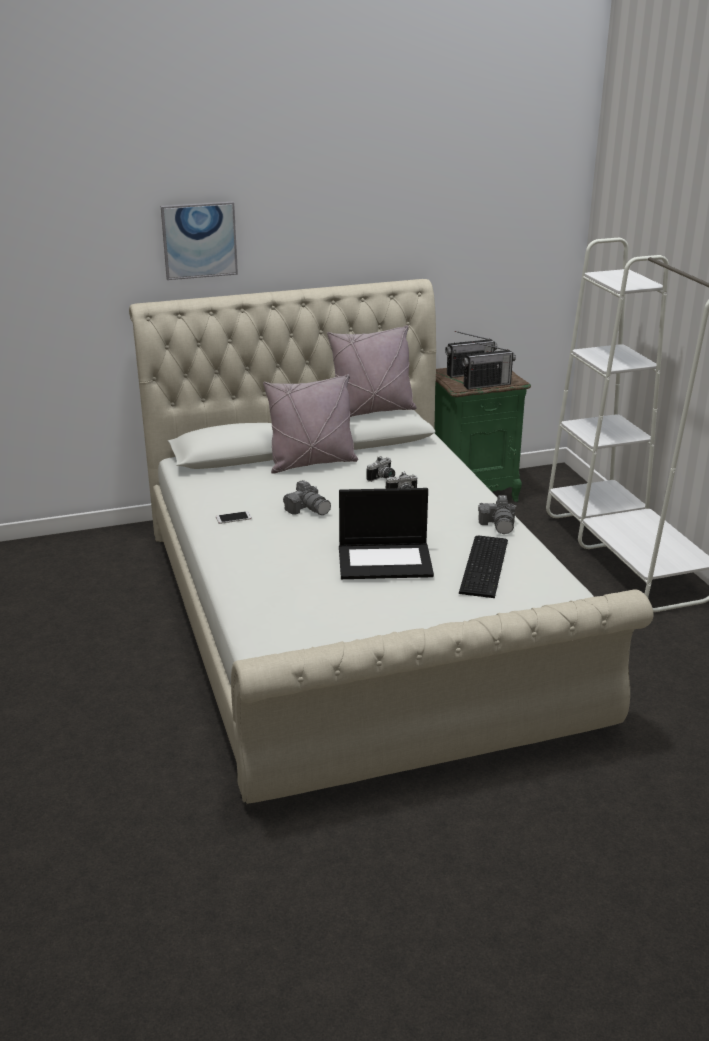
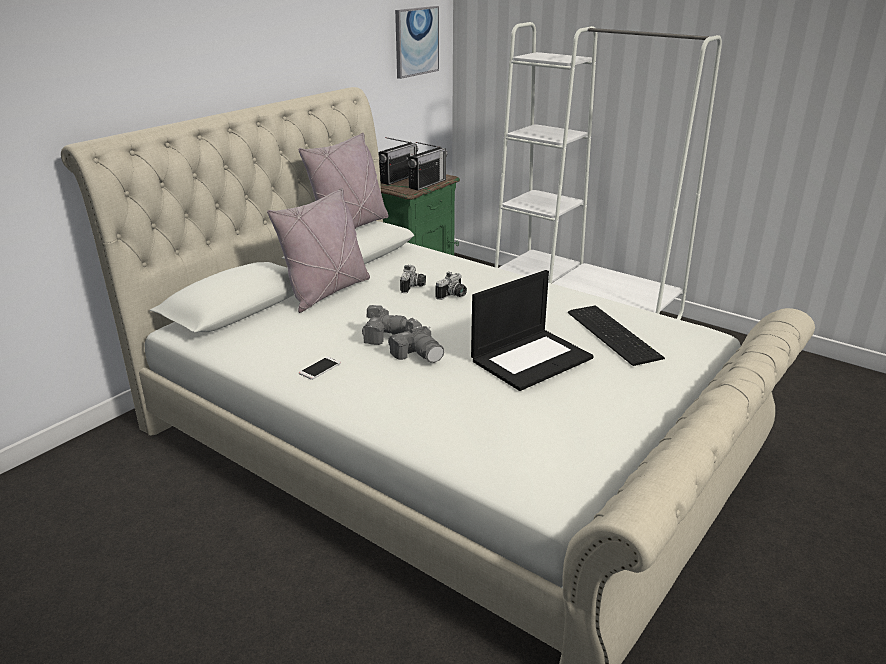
camera: 35 degrees left, 0 degrees up
picture [161,201,238,280] -> picture moved to [395,6,439,79]
camera [478,495,516,534] -> camera moved to [388,319,444,363]

